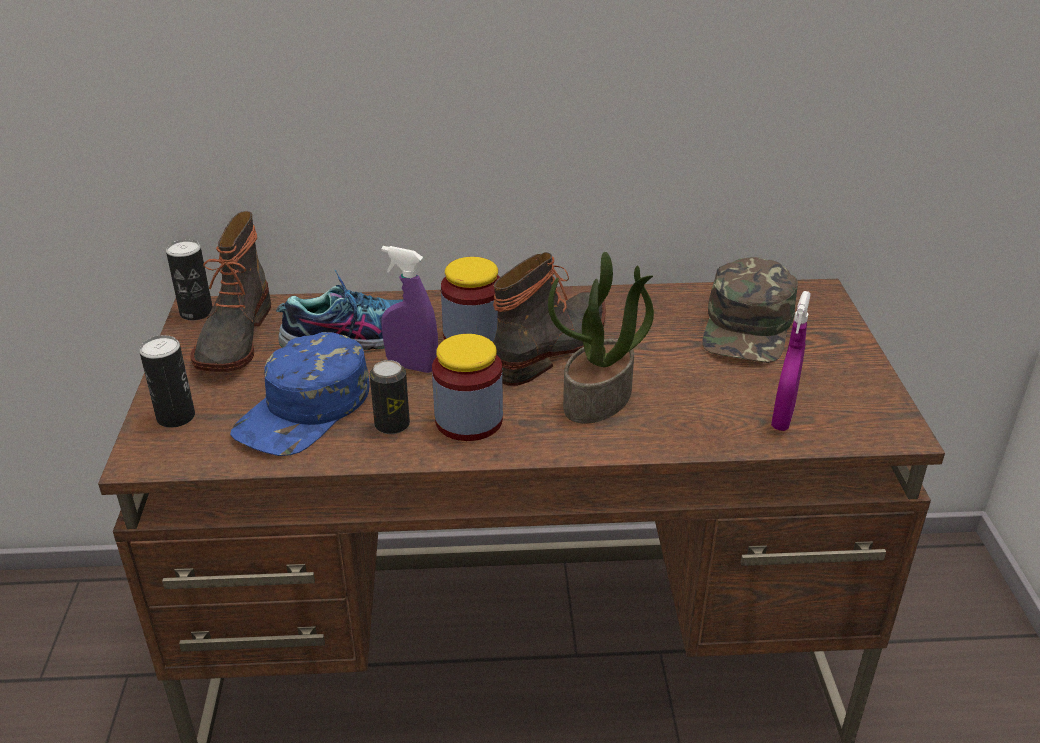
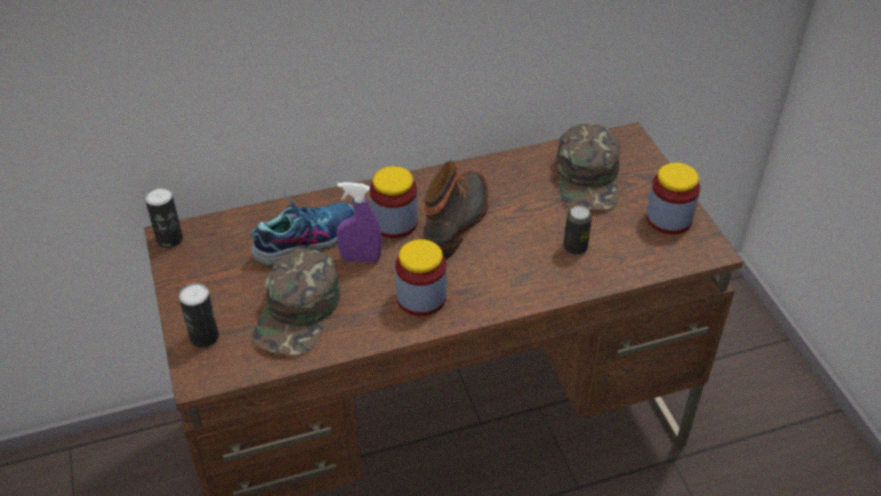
camera: 15 degrees left, 10 degrees up
boot [190,211,271,372] -> none
blue cap [230,332,370,456] -> green cap [253,249,341,355]
can [370,360,410,434] -> can moved to [563,206,592,255]
potted plant [548,252,654,424] -> none
purple spray bottle [771,291,811,431] -> none
none -> jar [646,163,700,234]

